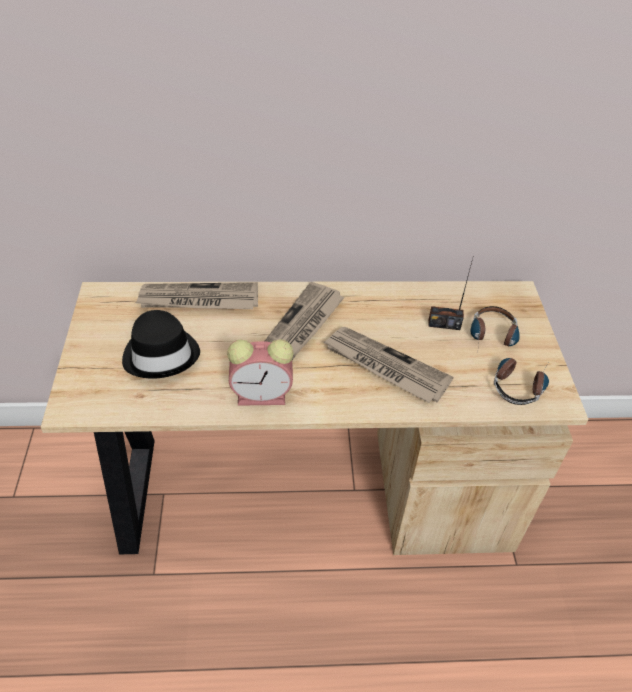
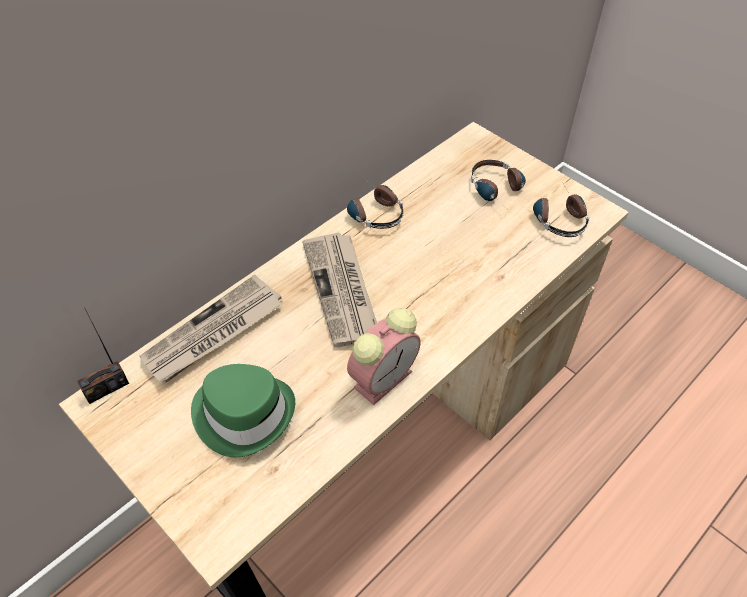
camera: 40 degrees left, 5 degrees up
black hat [122,310,200,379] -> green hat [191,364,295,457]
newspaper [323,327,453,403] -> none
radio [428,258,473,330] -> radio moved to [77,309,129,404]
none -> headphones [347,179,404,229]

